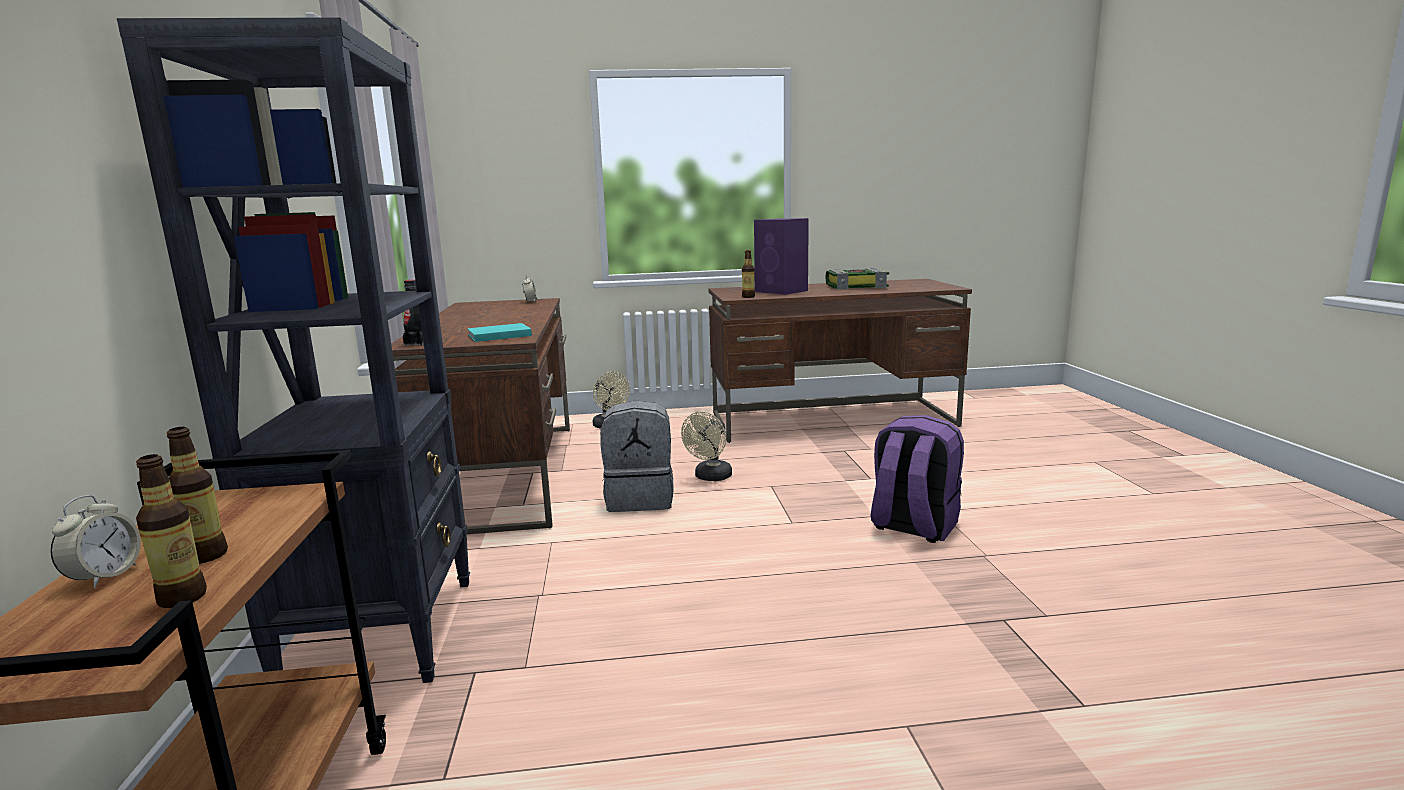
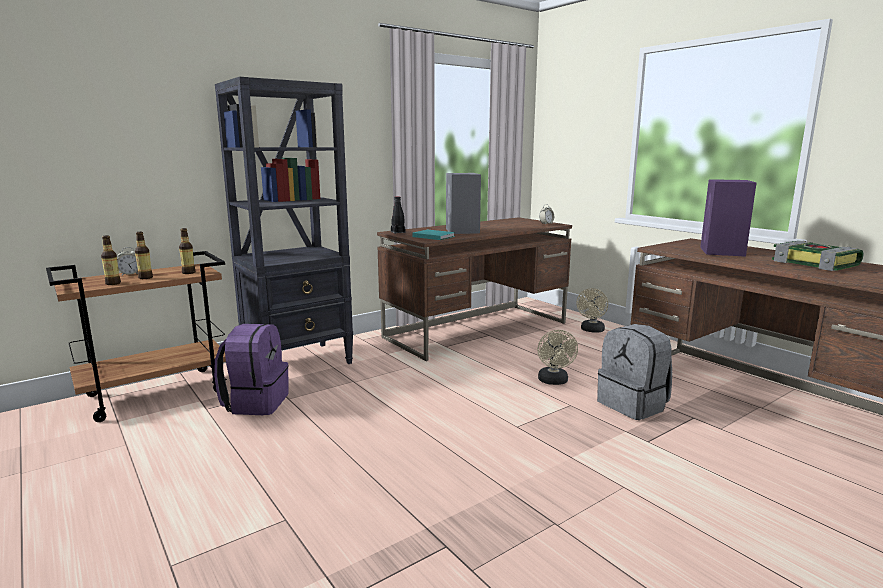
camera: 60 degrees right, 0 degrees up
grey backpack [600,400,674,512] -> grey backpack moved to [597,324,672,420]
beige fan [681,412,732,481] -> beige fan turned 90 degrees counterclockwise [538,330,578,385]
bottle [742,250,755,298] -> bottle moved to [179,228,196,274]
purple backpack [871,415,964,543] -> purple backpack moved to [214,324,289,415]
none -> grey speaker [446,173,481,234]

